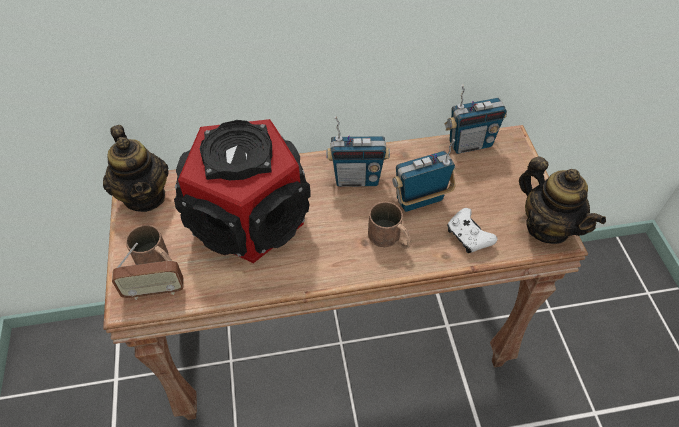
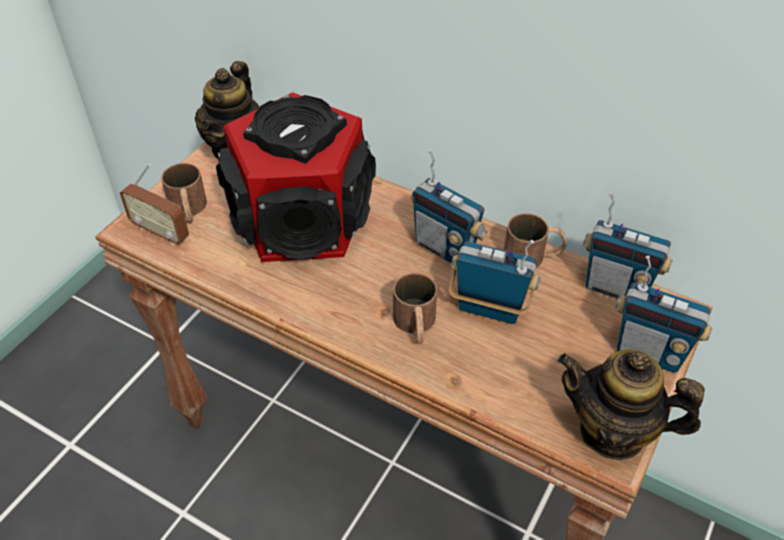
camera: 40 degrees right, 5 degrees down
white game controller [447,208,497,253] -> none
teapot [519,156,606,244] -> teapot turned 105 degrees clockwise [558,349,705,460]
none -> brown mug [504,213,567,268]
none -> radio [615,256,712,373]

